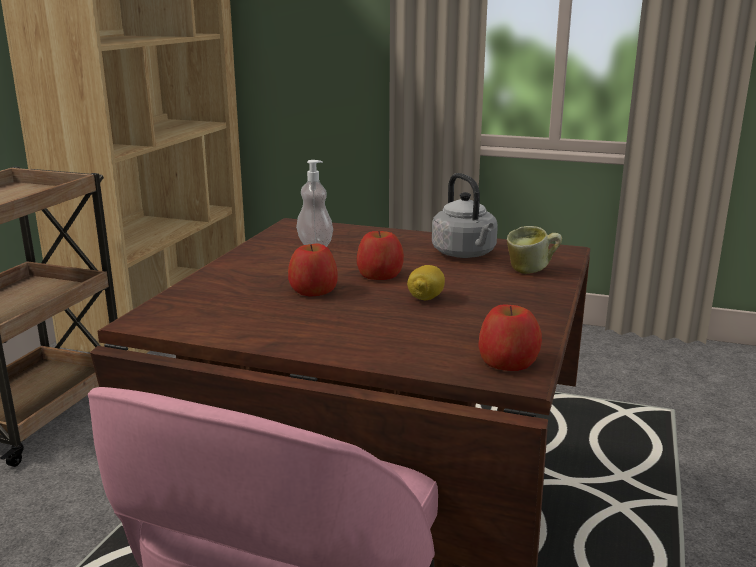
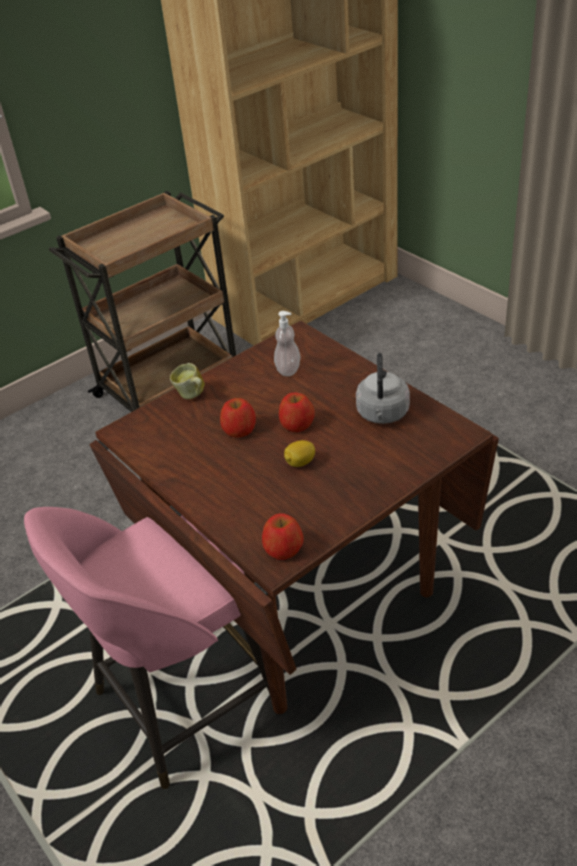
camera: 35 degrees right, 20 degrees up
mug [507,226,562,274] -> mug moved to [170,363,205,399]

